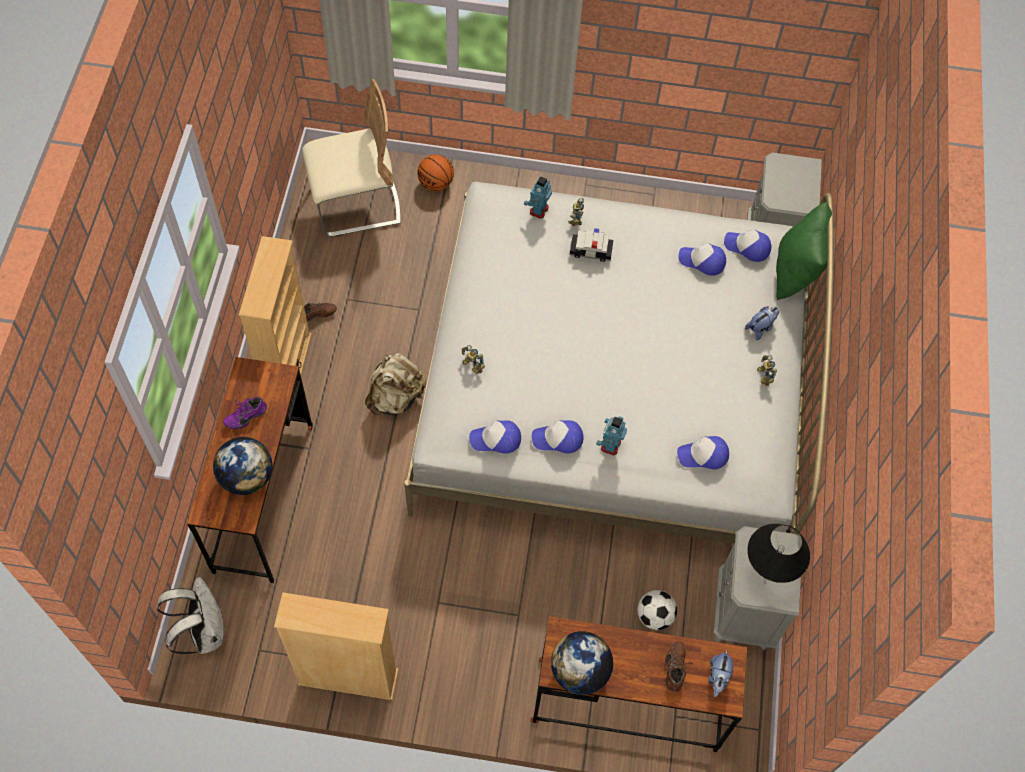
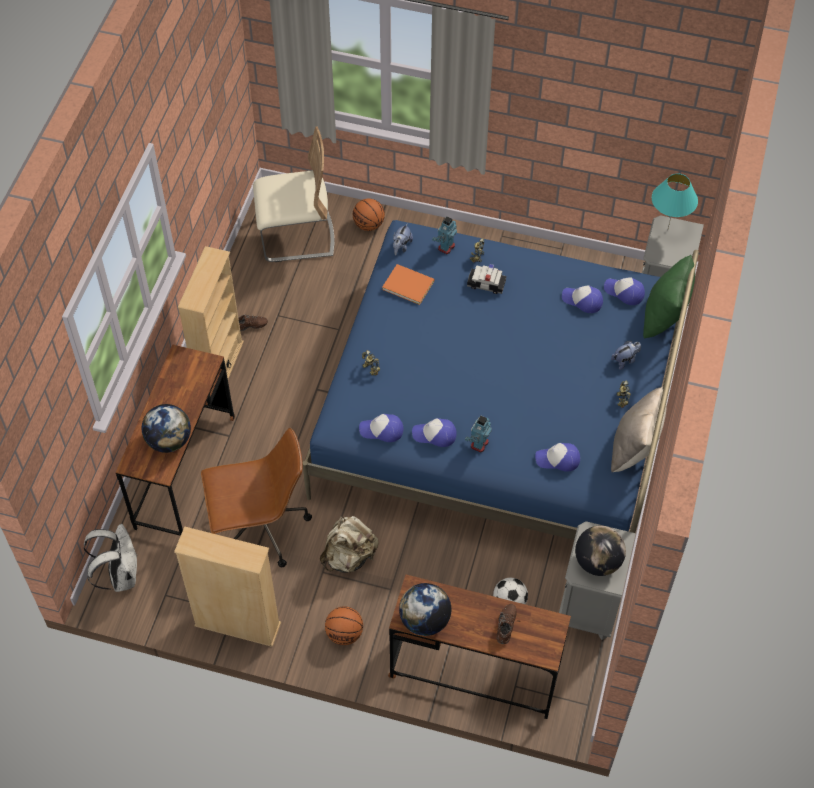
camera: 10 degrees right, 5 degrees down
purple shoe [223,397,267,429] -> none
beige backpack [365,353,426,415] -> beige backpack moved to [319,516,379,573]
white bed [404,182,834,543] -> blue bed [302,220,699,540]
plush toy [708,650,733,697] -> plush toy moved to [393,223,413,255]
black table lamp [747,523,810,583] -> globe [575,525,626,576]
none -> brown office chair [201,428,312,568]
none -> basketball [325,606,363,645]
none -> orange book [382,264,435,305]
none -> beige pillow [611,386,667,472]
none -> turquoise table lamp [652,173,698,228]

